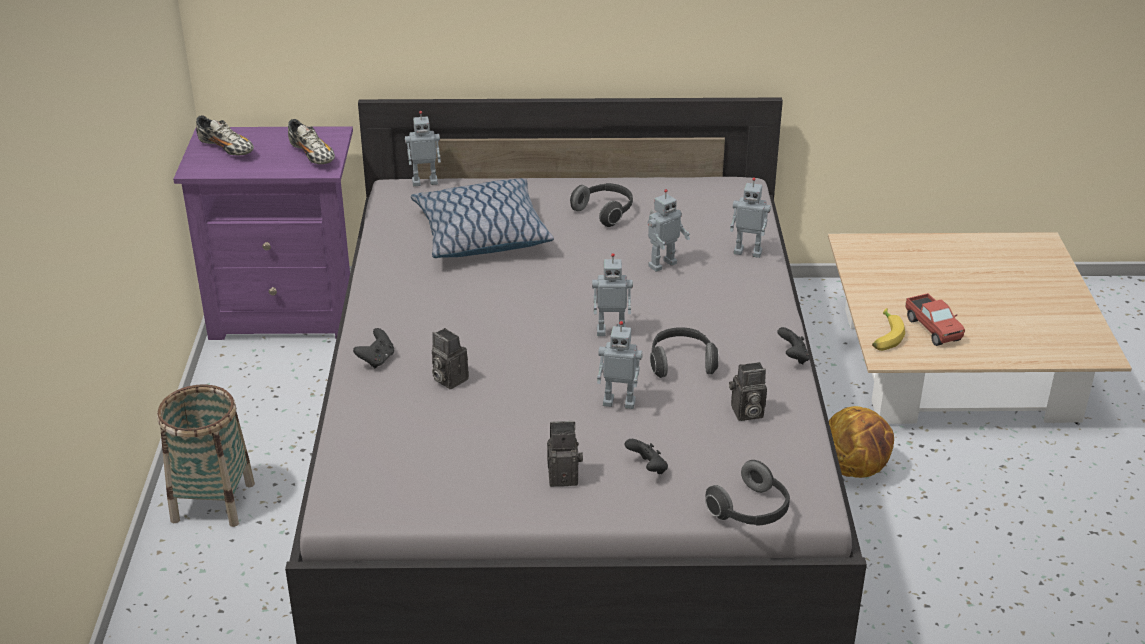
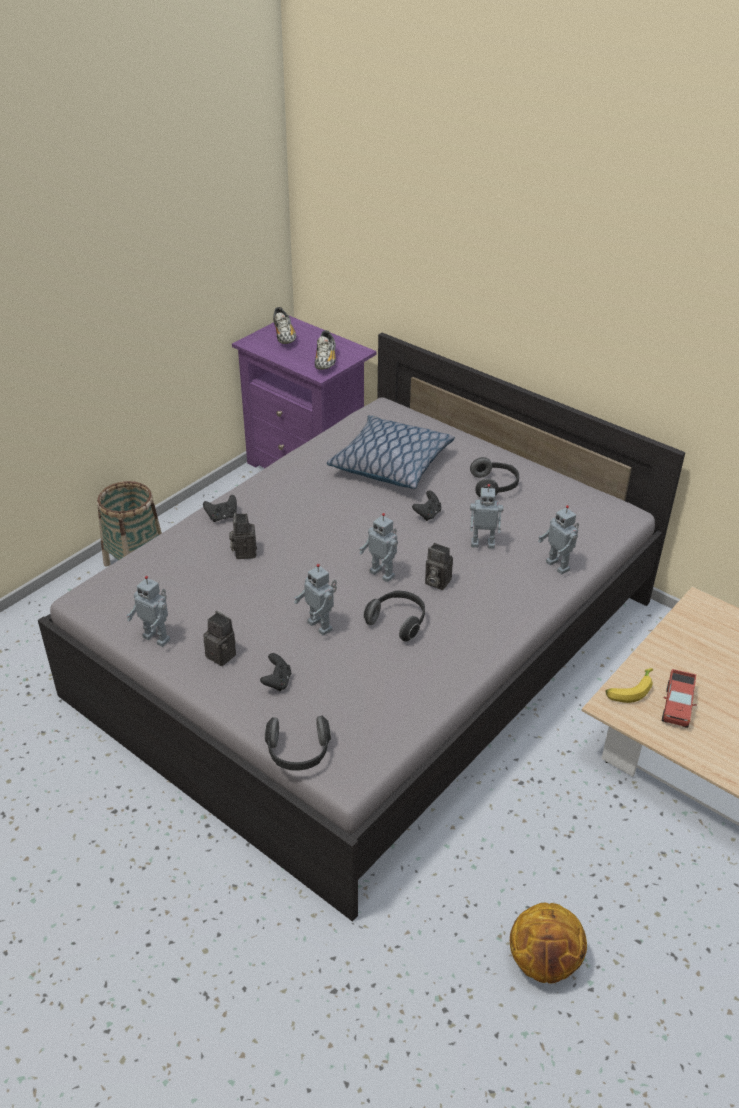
camera: 40 degrees right, 5 degrees up
toy robot [405,111,441,186] -> toy robot moved to [126,576,170,647]
camera [729,362,767,421] -> camera moved to [425,543,453,590]
black game controller [777,327,810,364] -> black game controller moved to [412,490,441,521]
basketball [829,406,894,478] -> basketball moved to [510,903,587,984]

